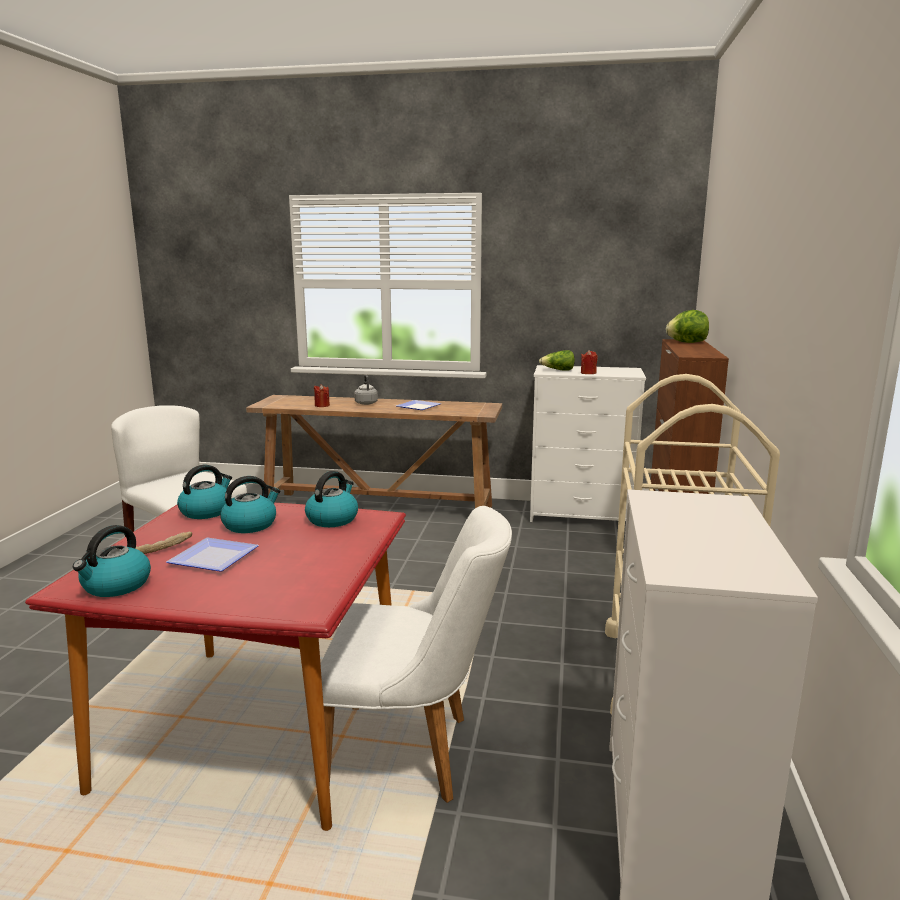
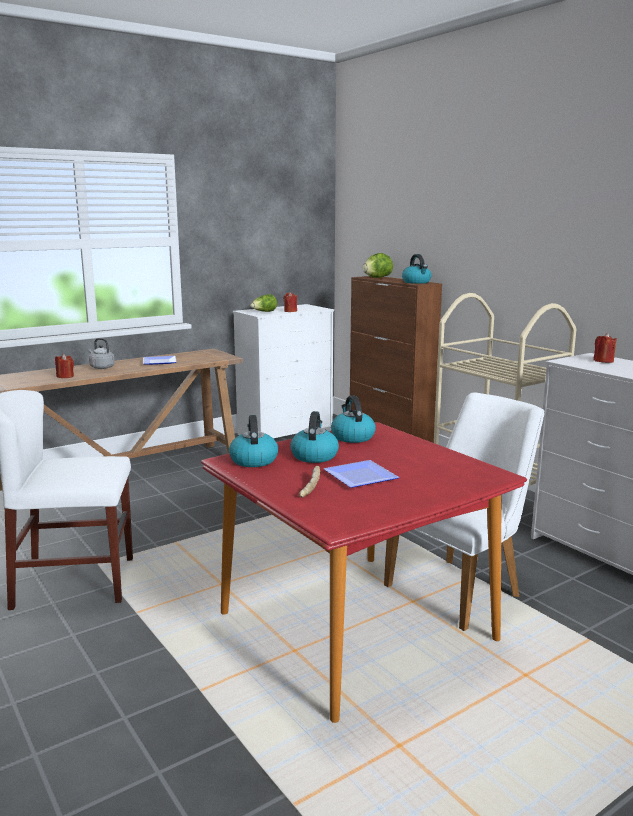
camera: 45 degrees left, 0 degrees up
kettle [73,525,151,597] -> kettle moved to [402,254,432,284]
none -> red candle [593,333,617,363]

